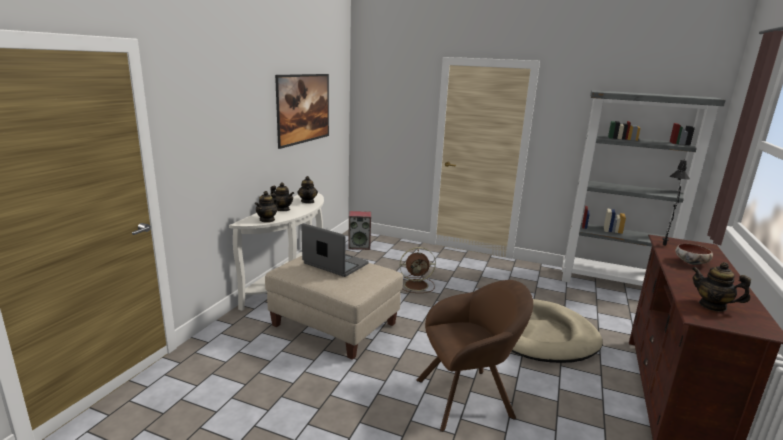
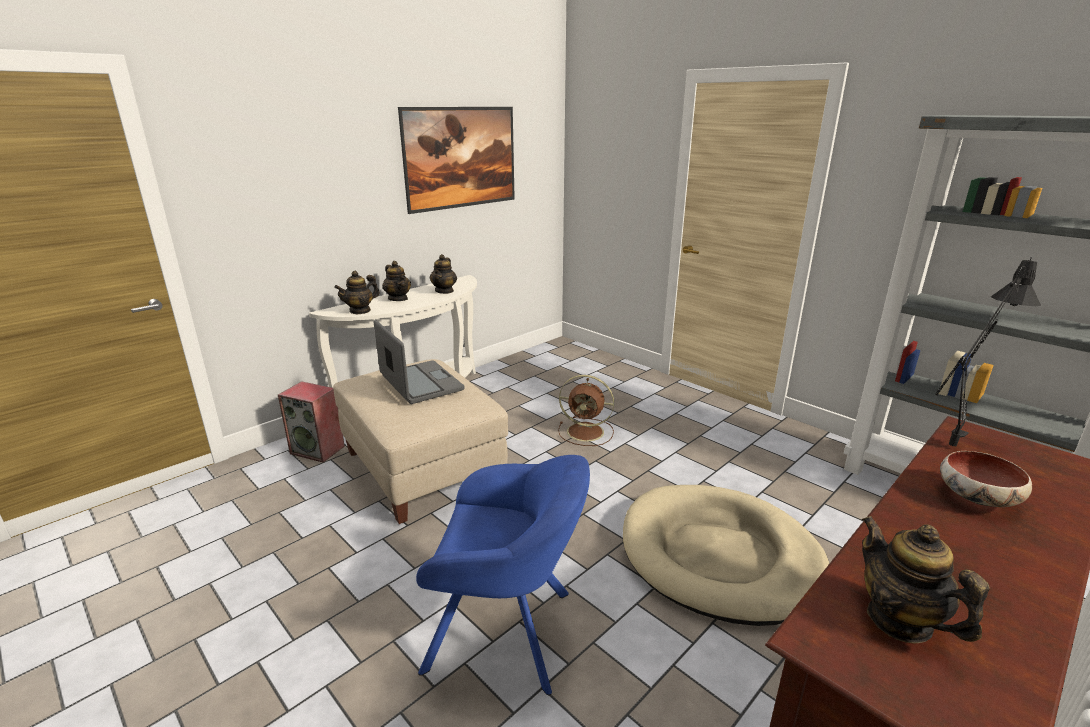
camera: 25 degrees right, 5 degrees up
speaker [348,211,371,250] -> speaker moved to [278,381,345,462]
brown armchair [416,280,533,432] -> blue armchair [416,455,590,695]

